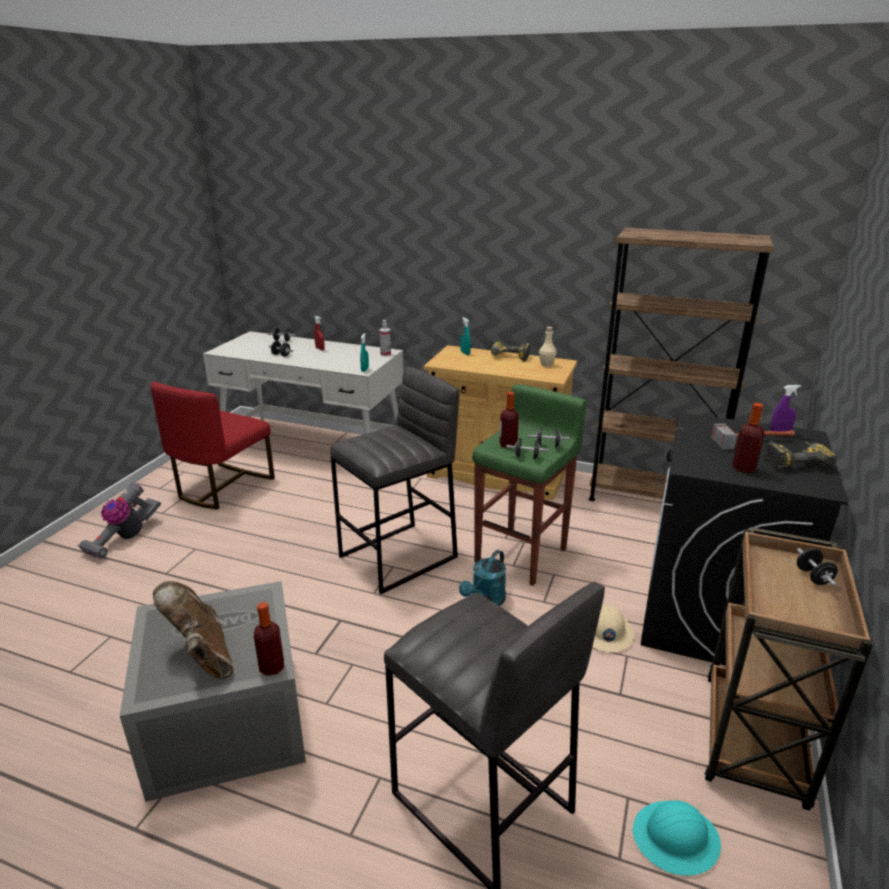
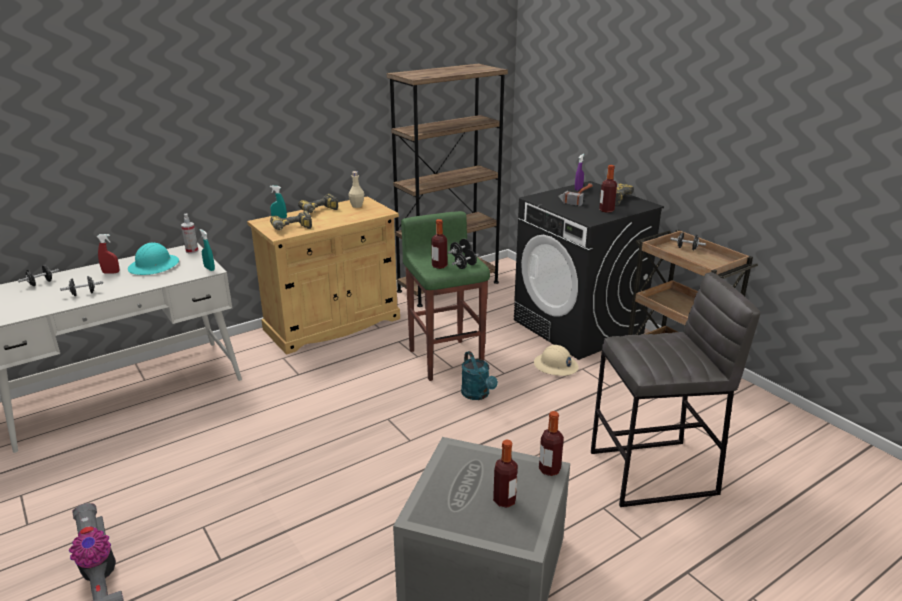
camera: 55 degrees left, 0 degrees up
red chair [151,382,275,510] -> none
brown boot [153,581,234,679] -> bottle [493,440,518,508]
grey stool [330,367,460,594] -> none
turquoise hard hat [633,800,721,876] -> turquoise hard hat moved to [128,243,179,275]
none -> power drill [270,211,312,230]

